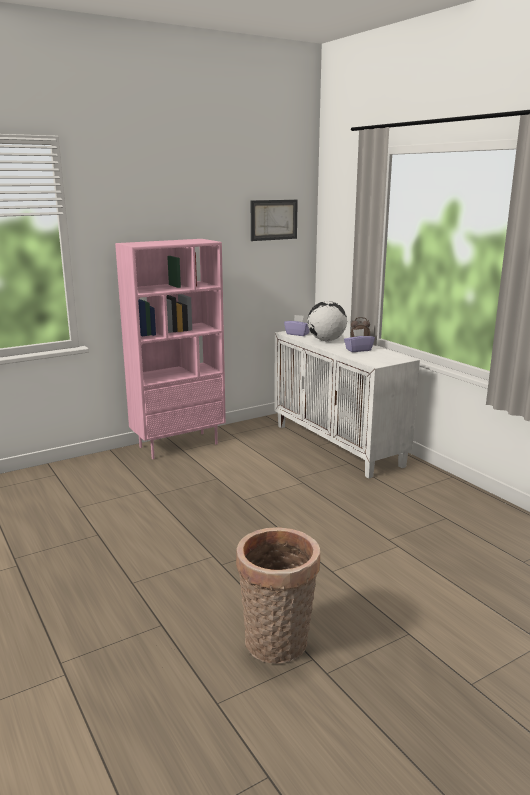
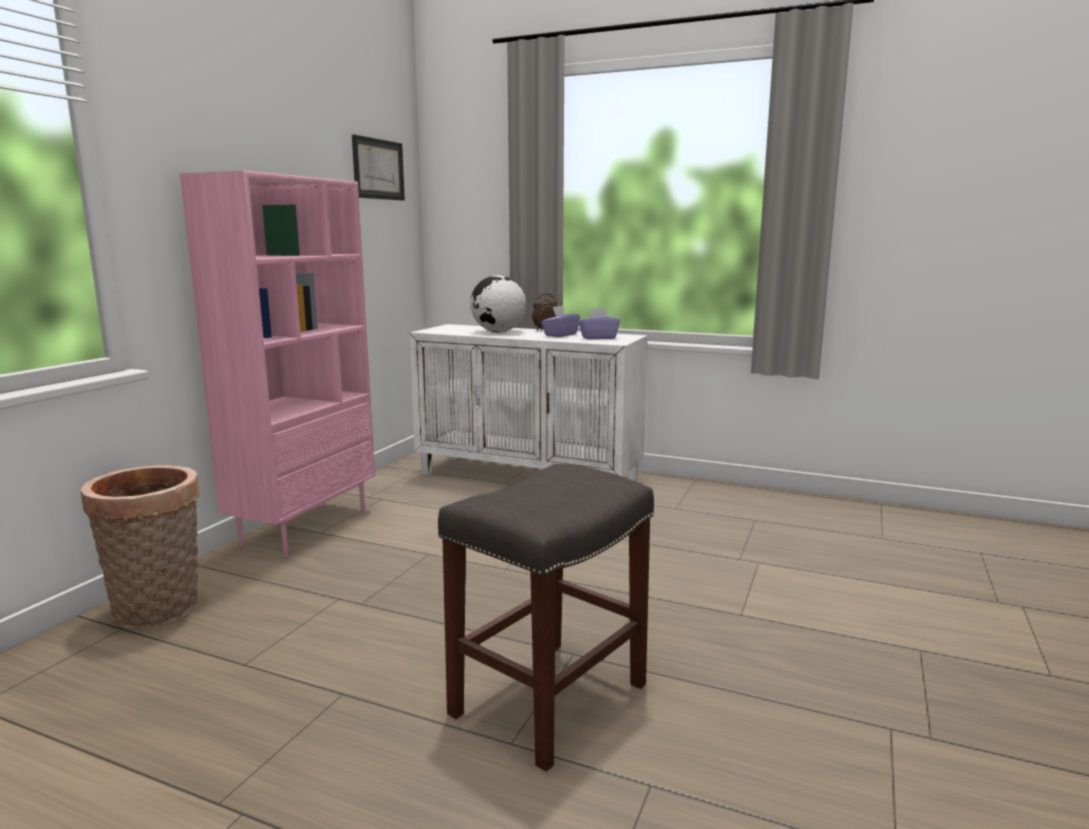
camera: 35 degrees left, 5 degrees down
basket [236,527,320,664] -> basket moved to [81,465,200,628]
purple tissue box [284,315,310,336] -> purple tissue box moved to [579,308,620,339]
none -> grey stool [438,464,654,772]

